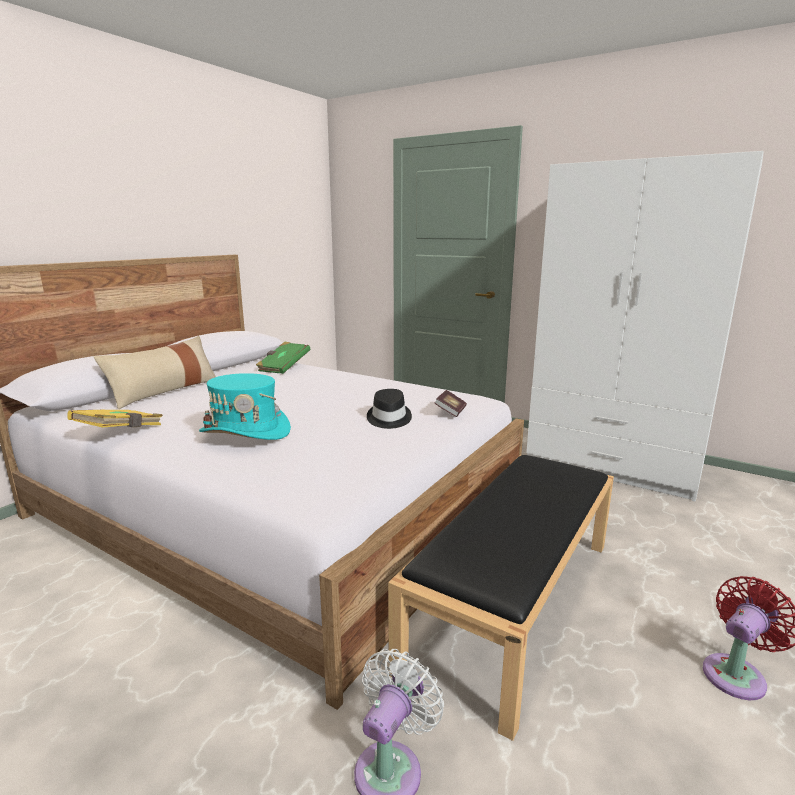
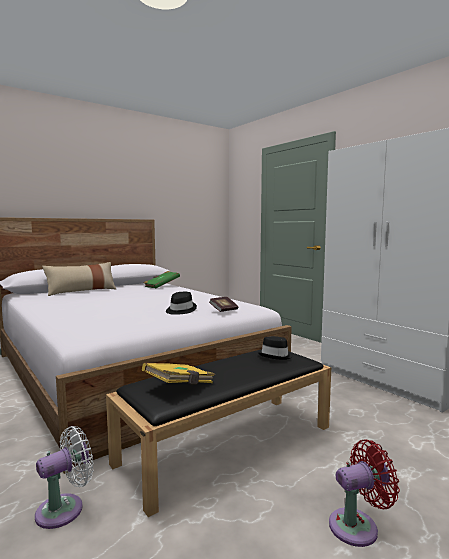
camera: 20 degrees right, 10 degrees down
yellow book [67,410,163,428] -> yellow book moved to [142,363,215,384]
turquoise hat [199,373,291,440] -> none
none -> black hat [257,336,293,360]

